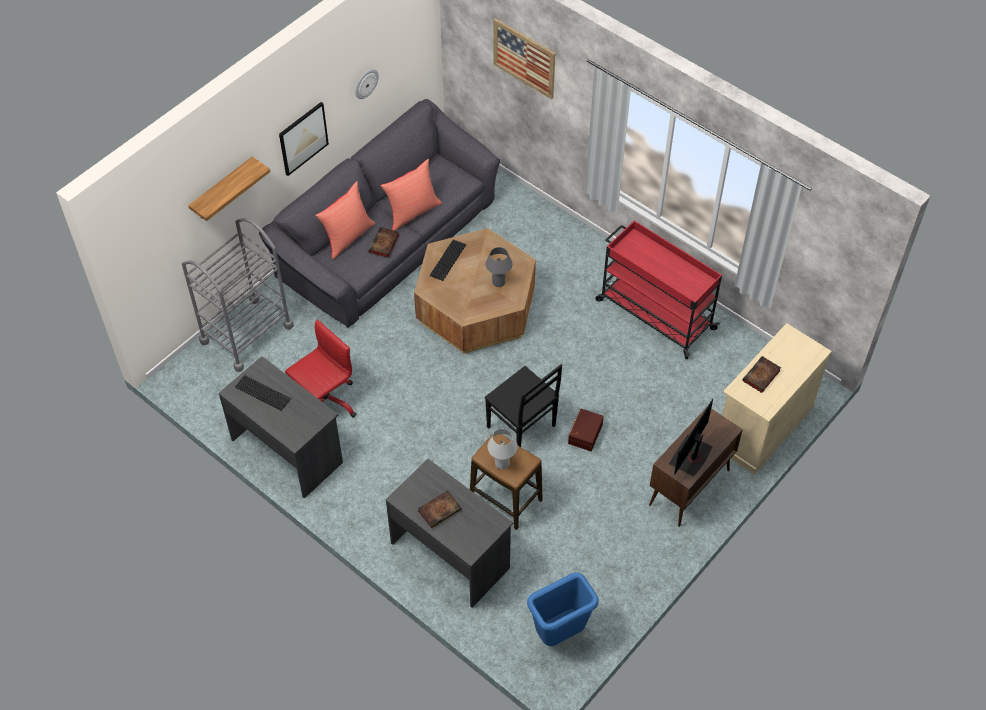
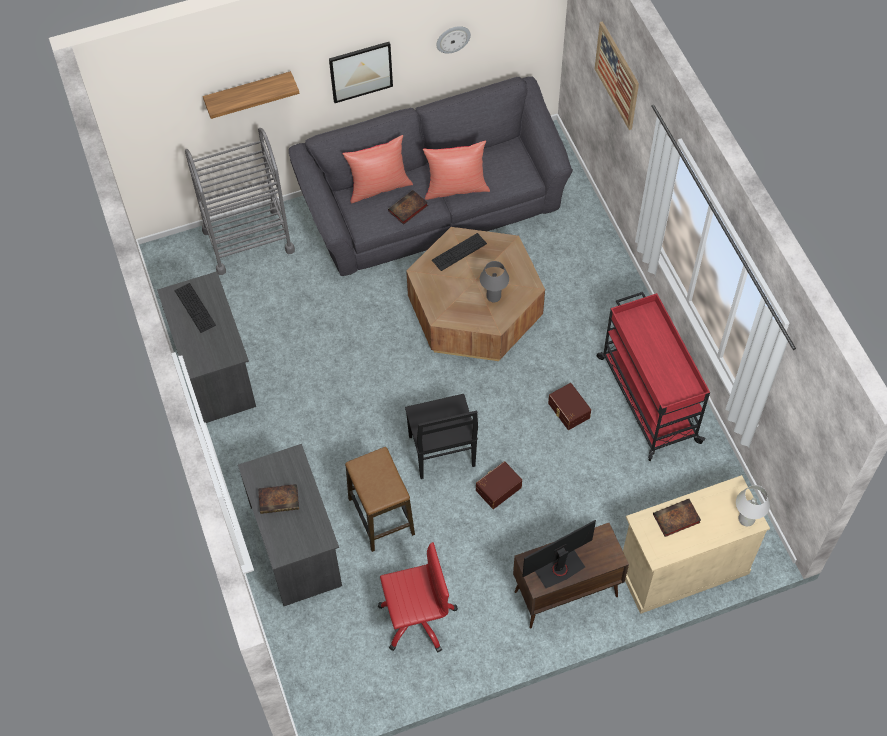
camera: 30 degrees right, 5 degrees up
red office chair [285,320,356,418] -> red office chair moved to [378,542,458,652]
white table lamp [487,429,518,470] -> white table lamp moved to [736,485,770,526]
blue trash can [527,572,599,646] -> none
none -> brown storage box [548,383,591,430]

